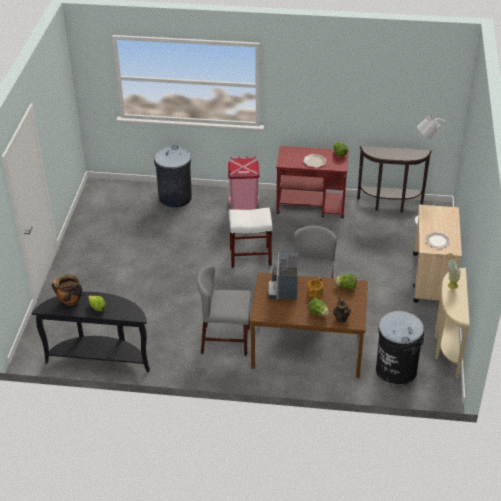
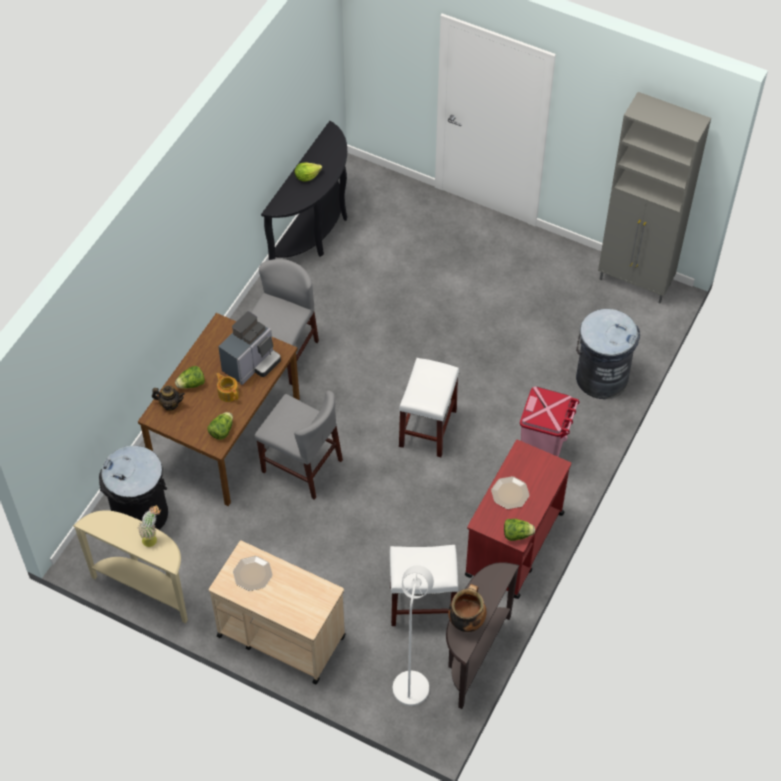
camera: 110 degrees right, 15 degrees up
cooking pot [52,274,82,305] -> cooking pot moved to [448,584,487,632]
coffee machine [268,251,298,300] -> coffee machine turned 105 degrees clockwise [218,311,281,385]
none -> white stool [390,545,458,626]
none -> grey cabinet [598,92,711,304]

